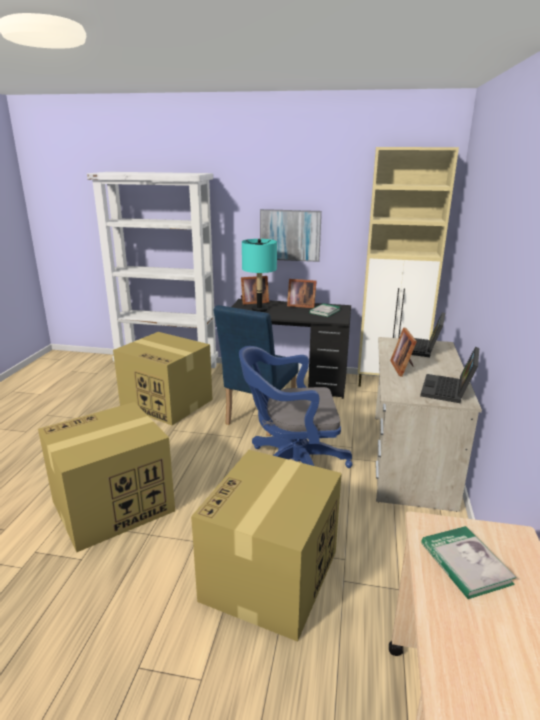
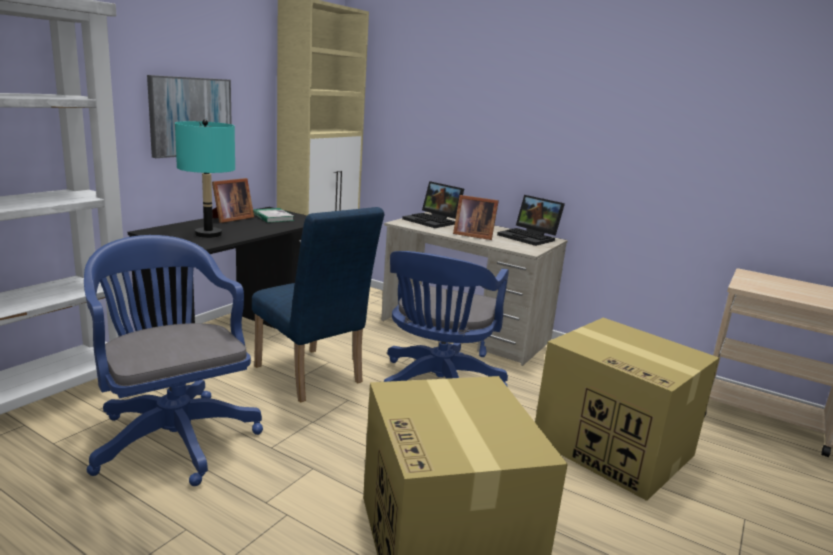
camera: 70 degrees left, 5 degrees down
cardboard box [113,332,213,425] -> blue office chair [84,235,263,486]
picture frame [241,276,269,305] -> none
book [421,526,517,599] -> none

